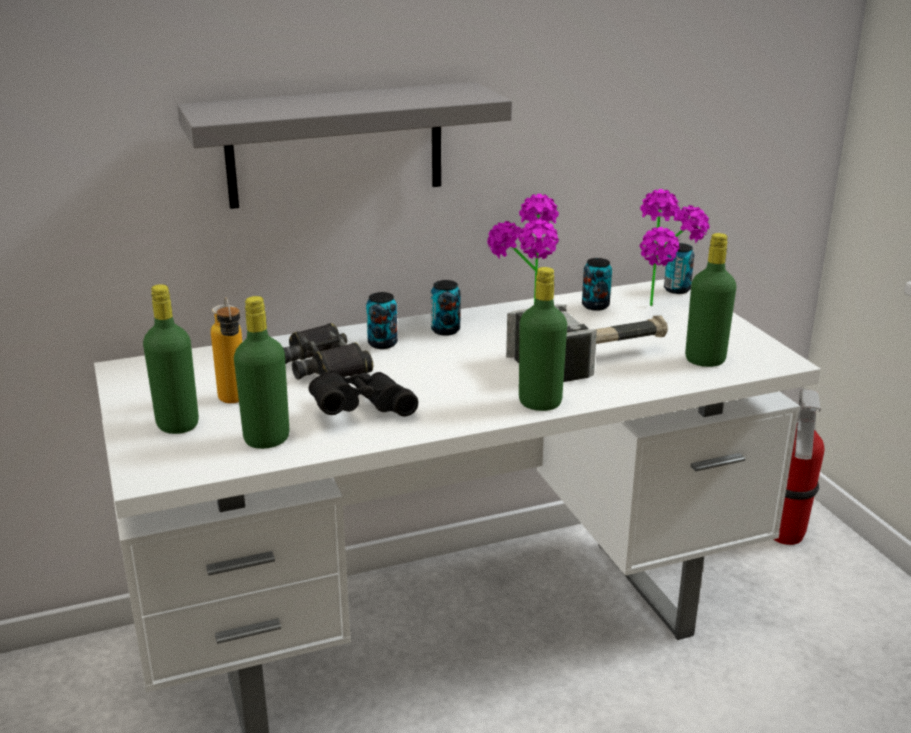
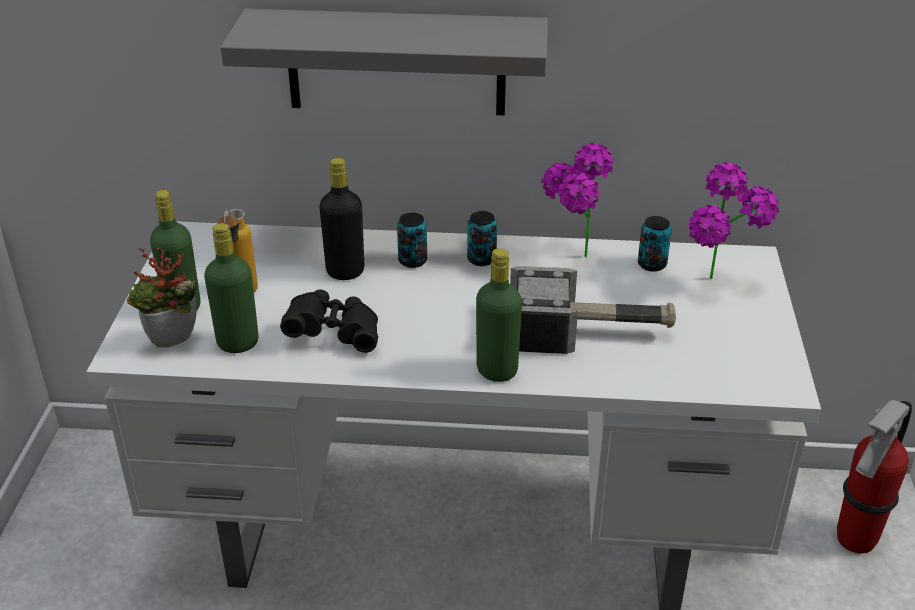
camera: 25 degrees right, 10 degrees up
black binoculars [283,323,373,380] -> black bottle [319,158,364,280]
can [664,243,694,294] -> none
green bottle [685,233,736,367] -> none
none -> potted plant [127,246,197,347]

